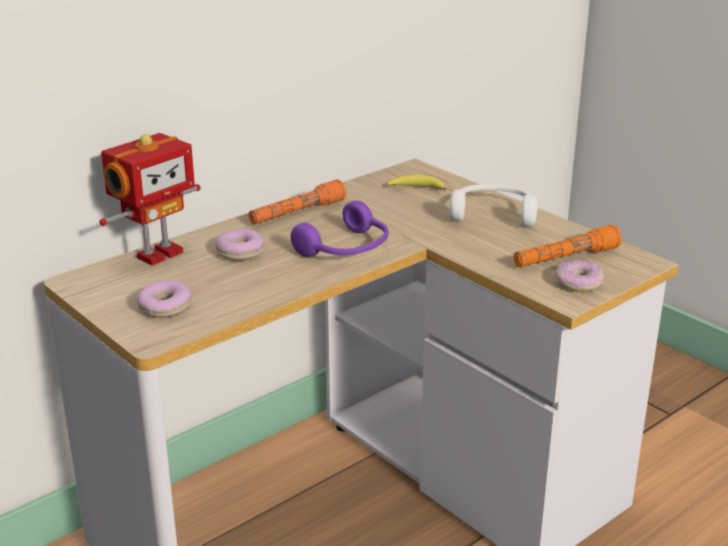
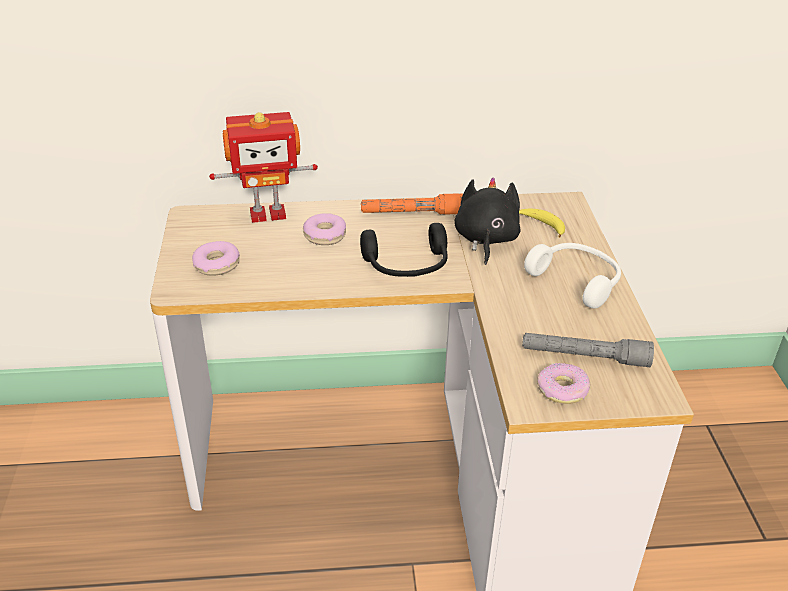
camera: 35 degrees right, 10 degrees up
purple headphones [291,201,389,257] -> black headphones [360,223,448,277]
orange flashlight [513,225,622,267] -> grey flashlight [522,333,654,367]
none -> black plush toy [455,177,520,265]

